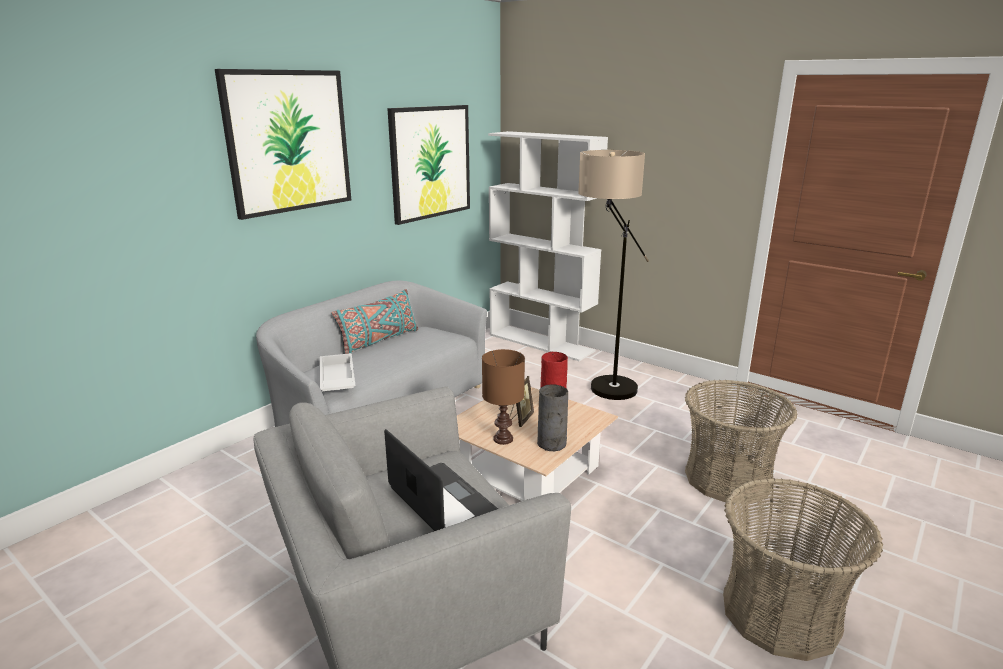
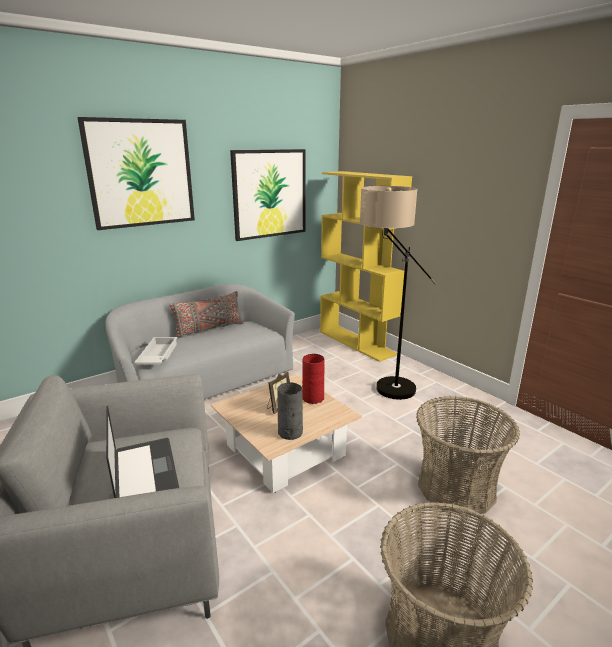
camera: 15 degrees right, 0 degrees up
turquoise pillow [331,289,418,354] -> grey pillow [169,291,244,337]
brown table lamp [482,349,525,445] -> none
white bookcase [488,131,608,361] -> yellow bookcase [320,171,412,362]

